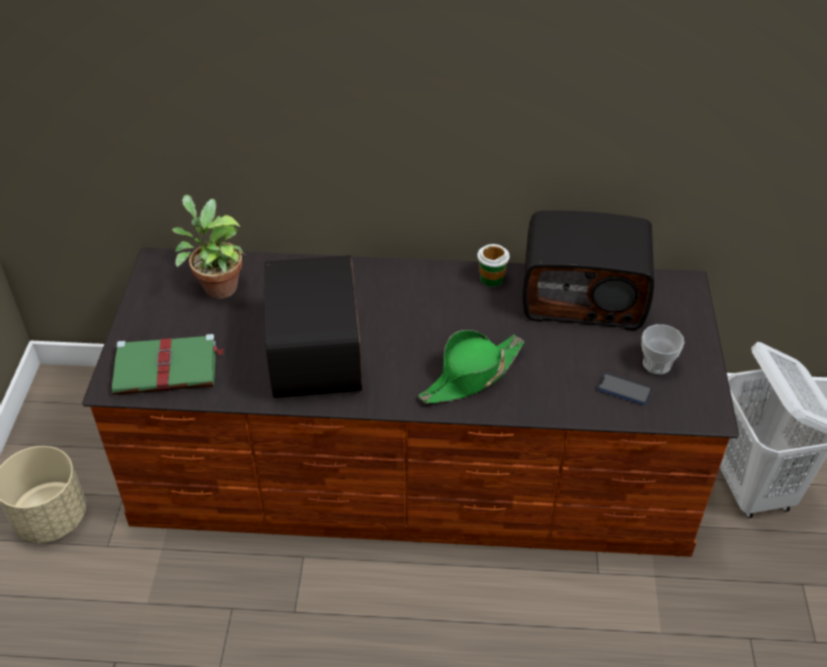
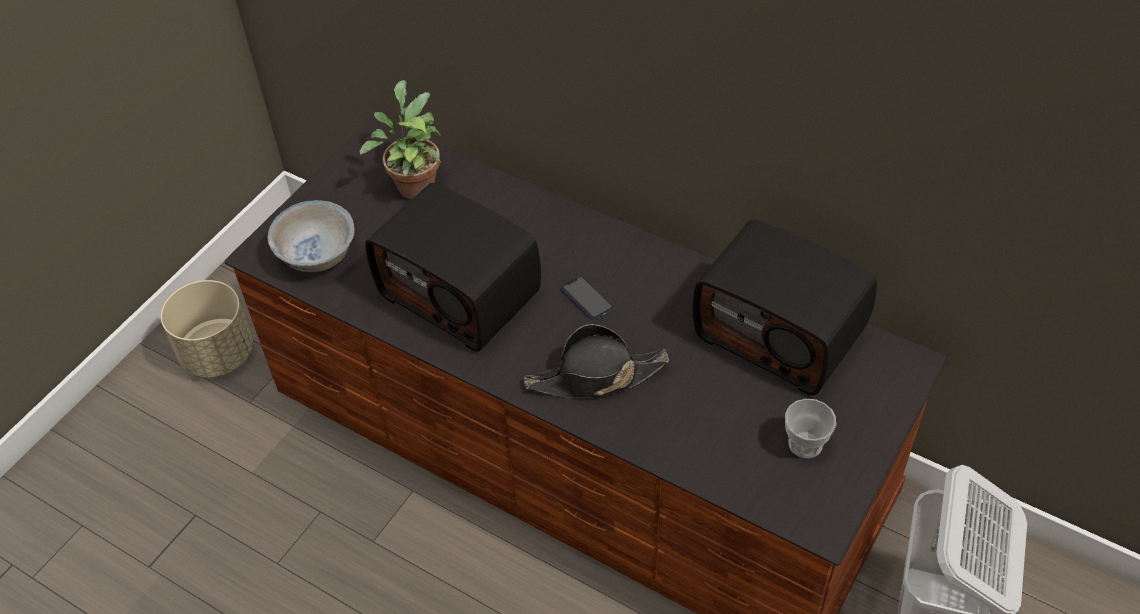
camera: 30 degrees right, 5 degrees up
green book [112,334,225,395] -> white bowl [267,200,355,272]
radio [264,255,363,398] -> radio turned 75 degrees counterclockwise [365,183,541,352]
green hat [418,330,524,404] -> black hat [524,324,669,398]
cup [477,244,510,287] -> none
phone [597,373,652,405] -> phone moved to [562,276,613,319]

